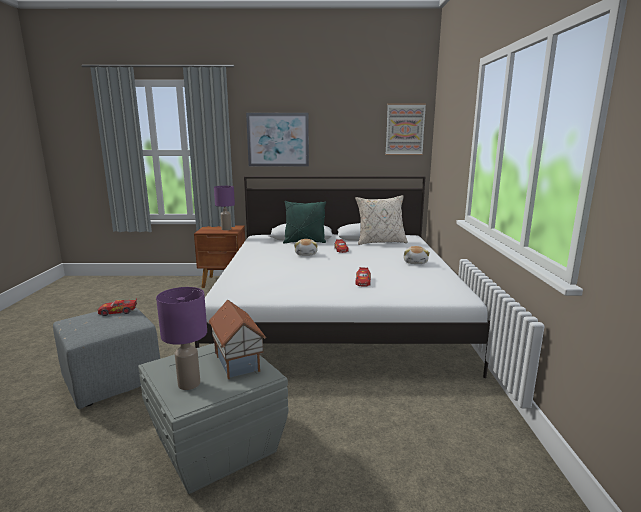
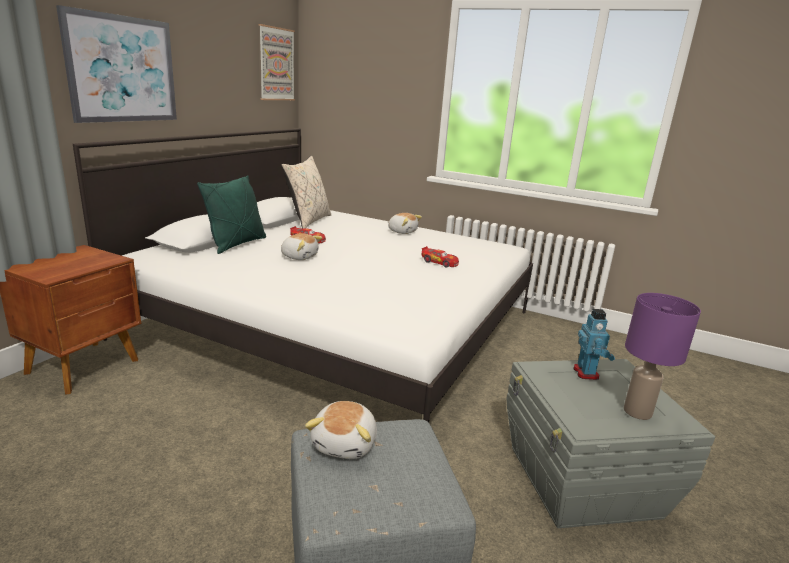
camera: 65 degrees left, 5 degrees up
toy car [97,298,137,316] -> plush toy [305,401,377,459]
toy house [208,300,266,379] -> toy robot [573,309,615,380]
purple table lamp [214,186,235,230] -> none

